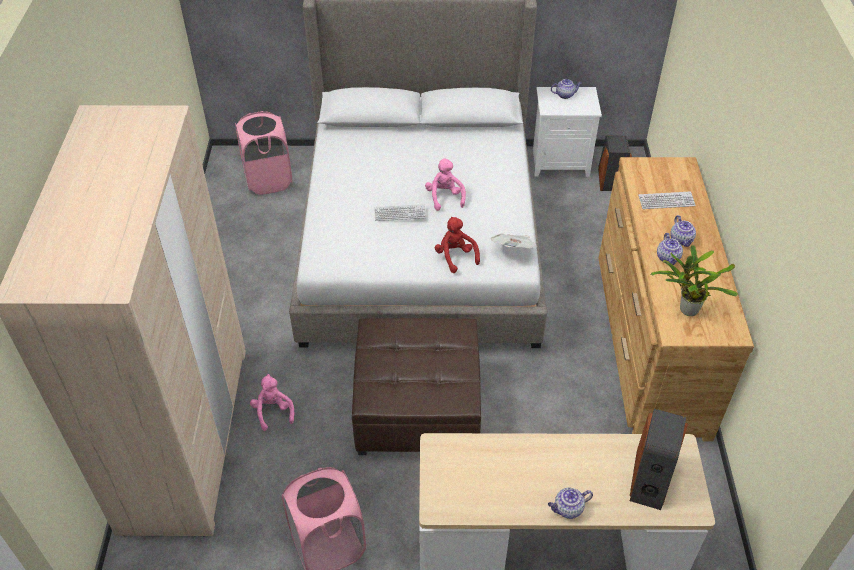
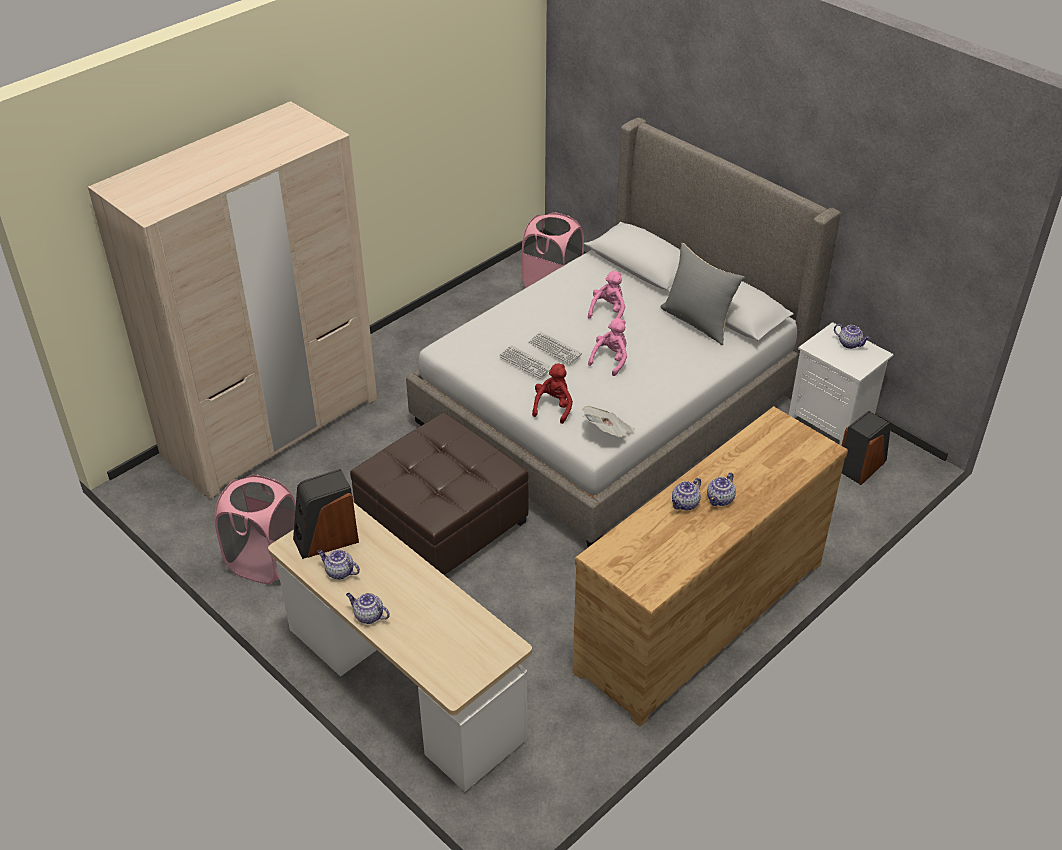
camera: 45 degrees right, 5 degrees down
pink plush toy [250,374,294,431] -> pink plush toy moved to [588,271,625,320]
speaker [630,409,688,510] -> speaker moved to [293,469,359,559]
keyboard [638,191,696,209] -> keyboard moved to [499,345,552,379]
potted plant [650,245,738,316] -> none
none -> teapot [317,550,360,580]
none -> grey pillow [660,243,744,345]

